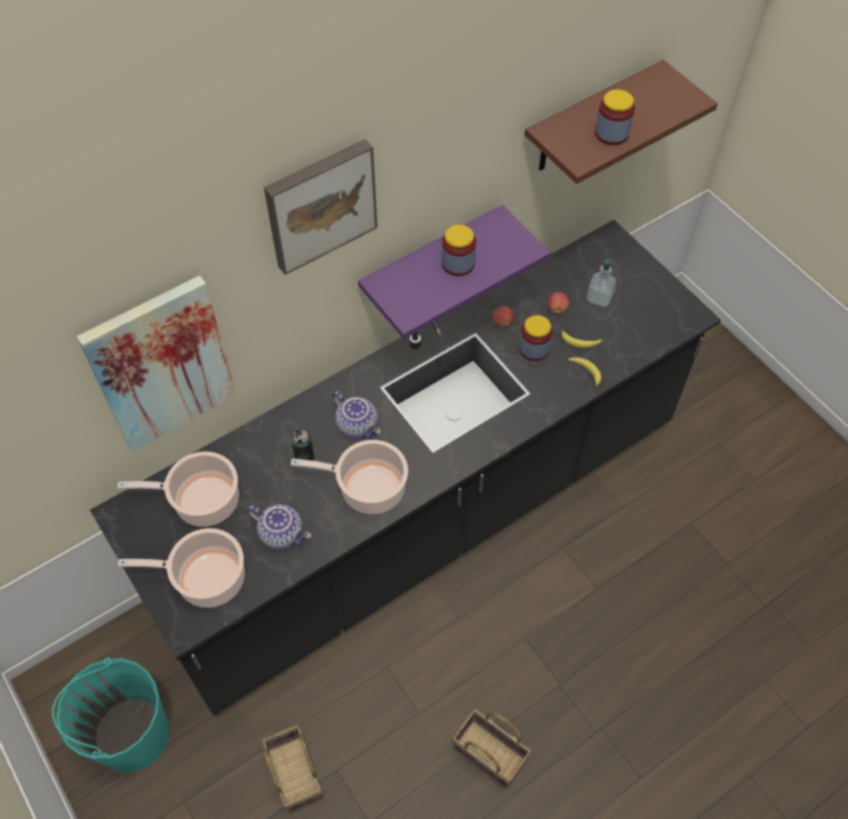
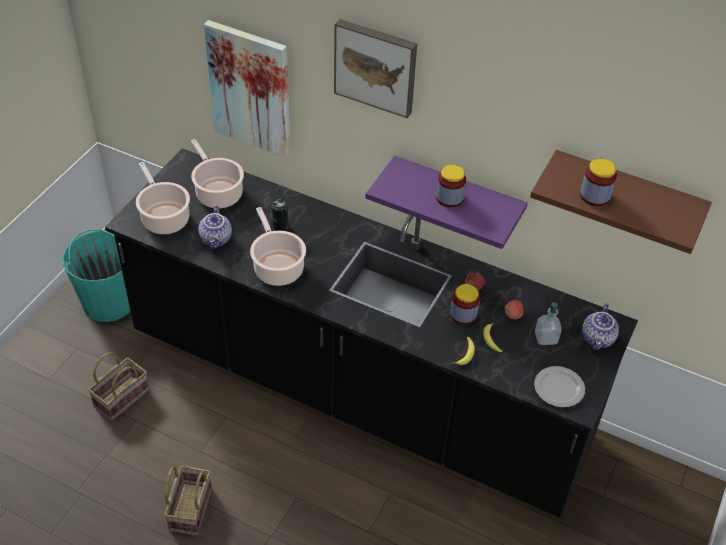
camera: 60 degrees right, 10 degrees down
teapot [332,391,381,440] -> teapot moved to [582,303,619,350]
none -> plate [534,366,585,407]

